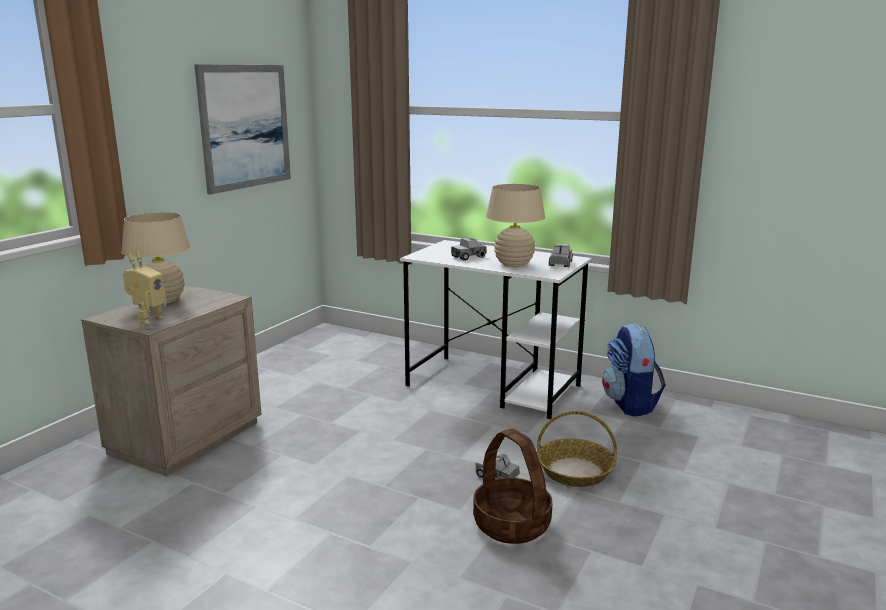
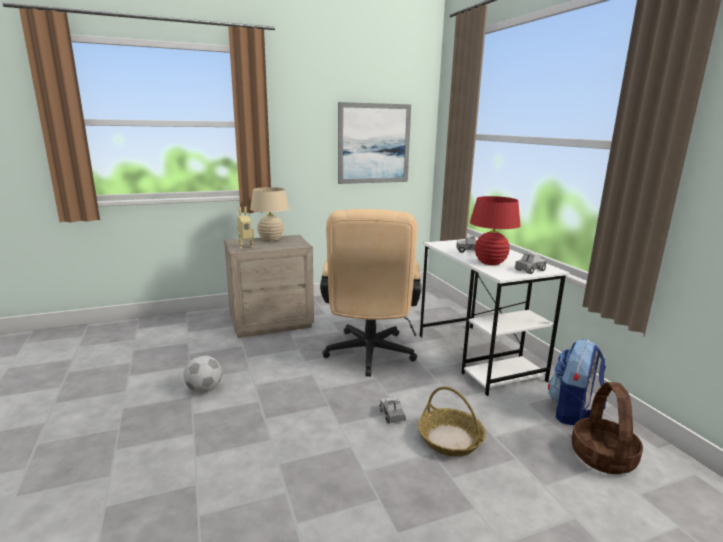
camera: 40 degrees right, 0 degrees up
basket [473,428,553,544] -> basket moved to [571,382,643,474]
beige table lamp [486,184,545,267] -> red table lamp [470,196,520,265]
none -> football [184,355,222,393]
none -> beige office chair [320,209,421,377]

